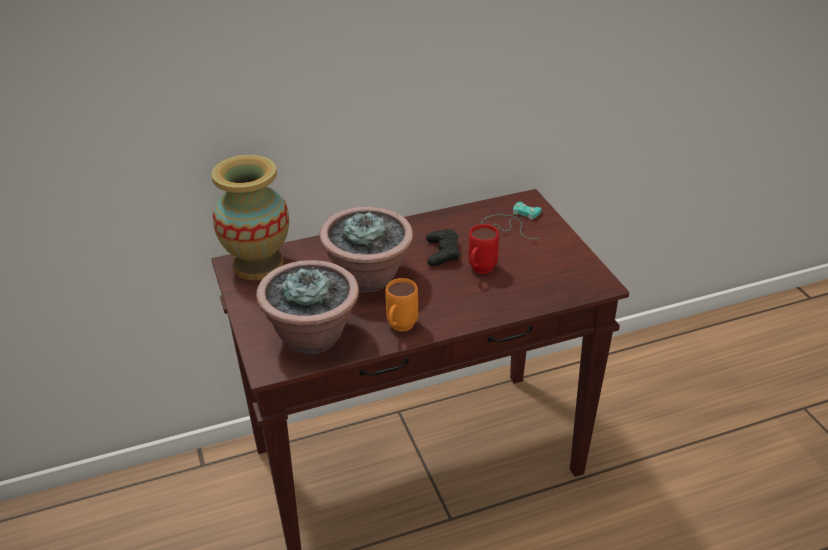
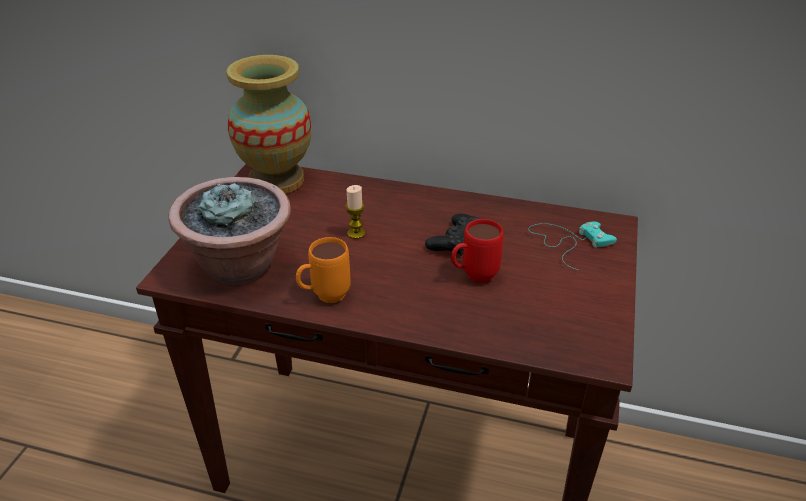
camera: 35 degrees right, 0 degrees up
potted plant [319,207,413,292] -> candle [345,185,365,239]

